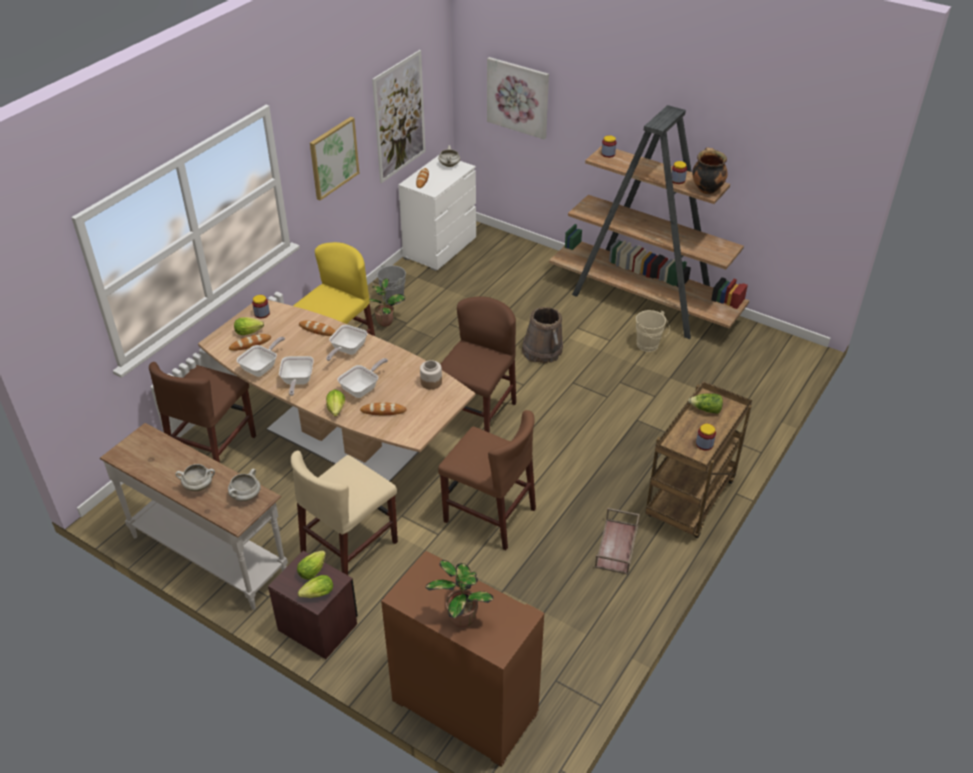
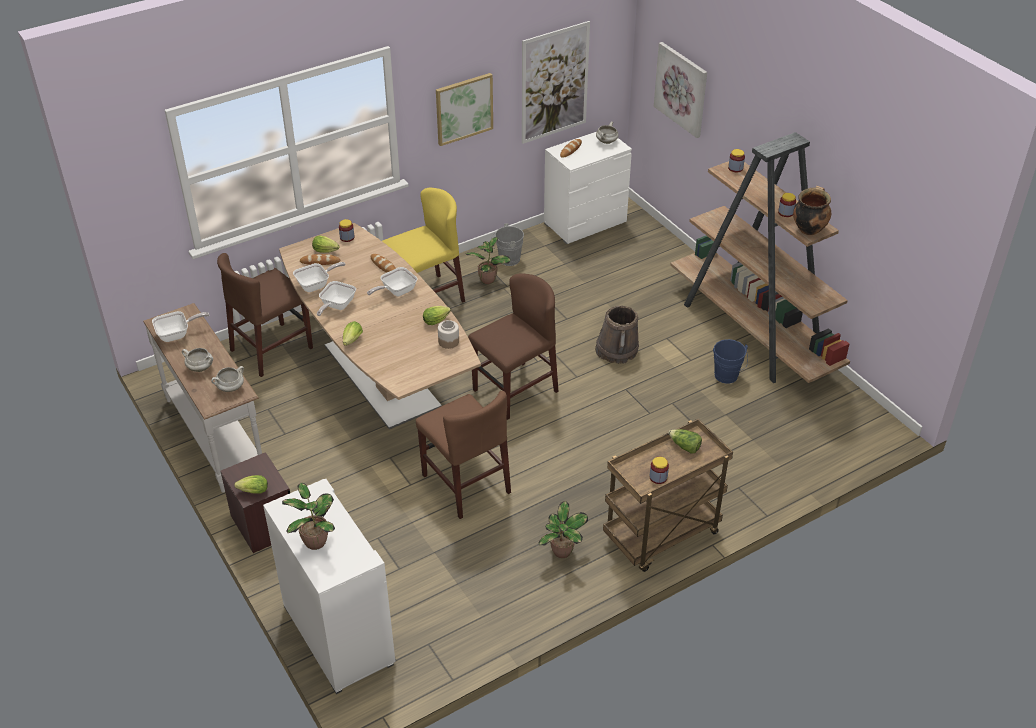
camera: 25 degrees right, 0 degrees up
beige chair [291,451,398,575] -> none
lettuce [297,550,326,580] -> lettuce moved to [423,306,451,325]
frying pan [337,358,388,398] -> frying pan moved to [152,311,209,342]
bread [360,403,407,415] -> none
brown cabinet [381,551,544,767] -> white cabinet [263,479,396,694]
brown tray [595,508,640,575] -> potted plant [539,501,588,558]
beige bucket [636,310,670,352] -> blue bucket [713,339,748,384]

